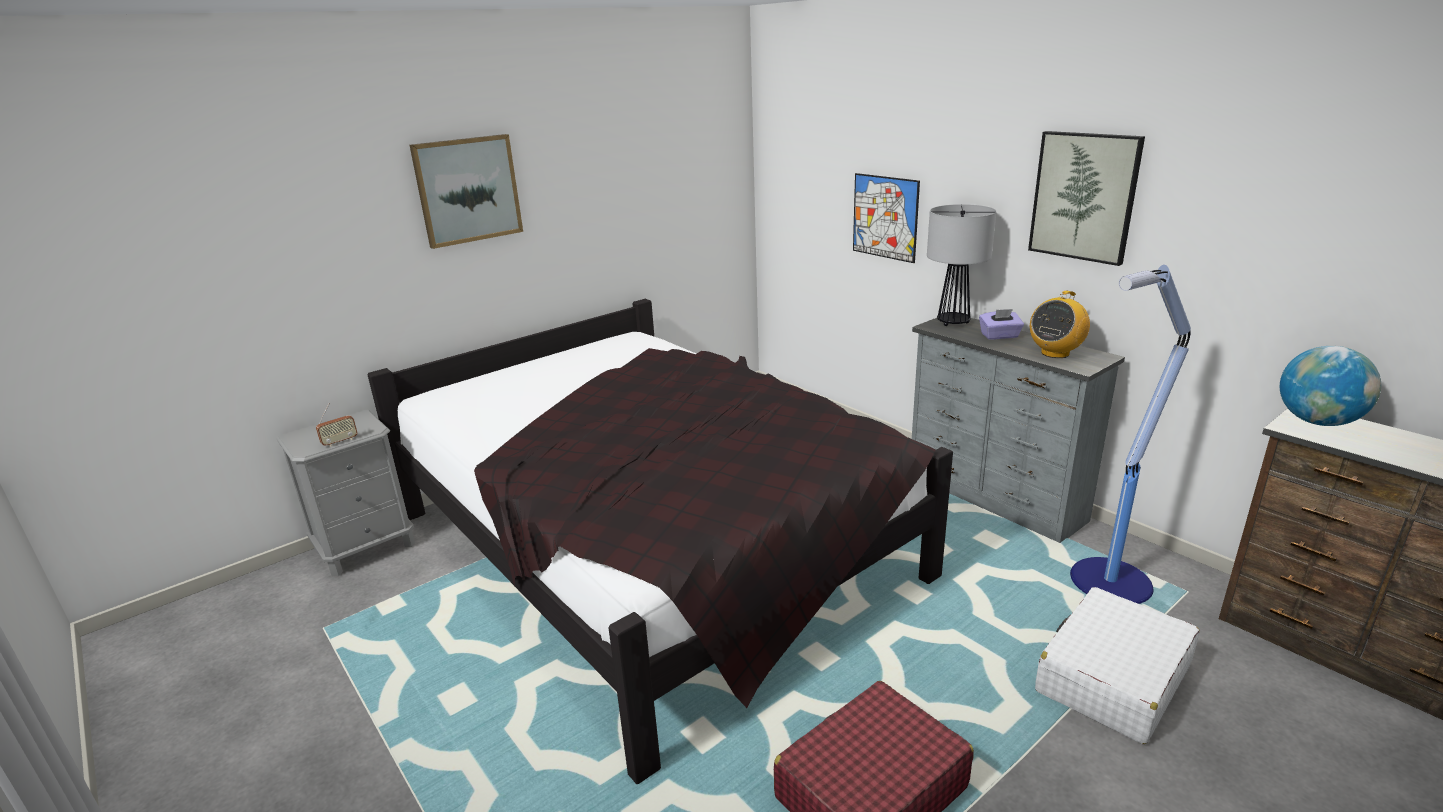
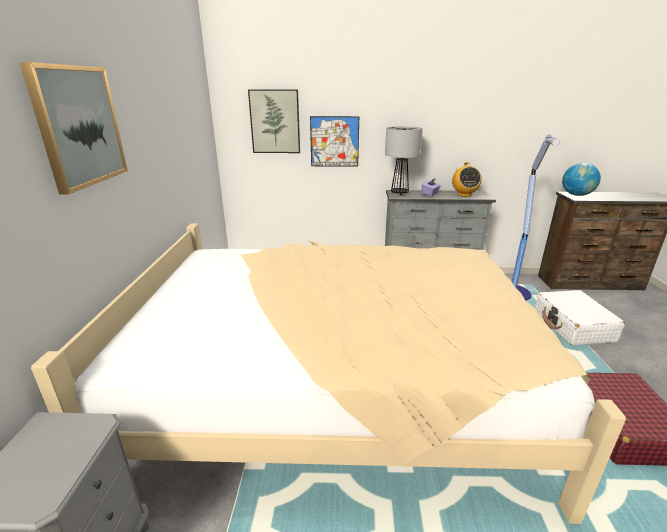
camera: 50 degrees left, 0 degrees up
radio [316,403,358,447] -> none
black bed [367,299,953,784] -> beige bed [31,223,626,524]
picture [1028,131,1145,266] -> picture moved to [248,90,300,153]

